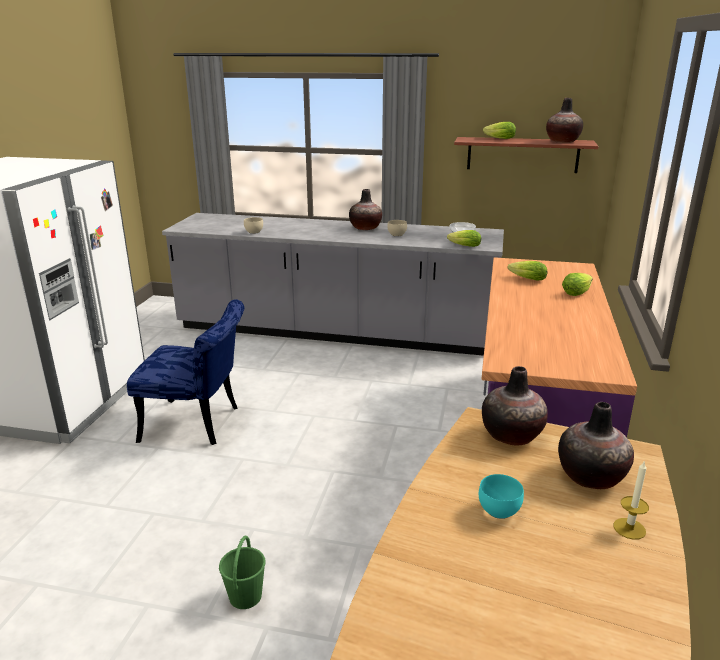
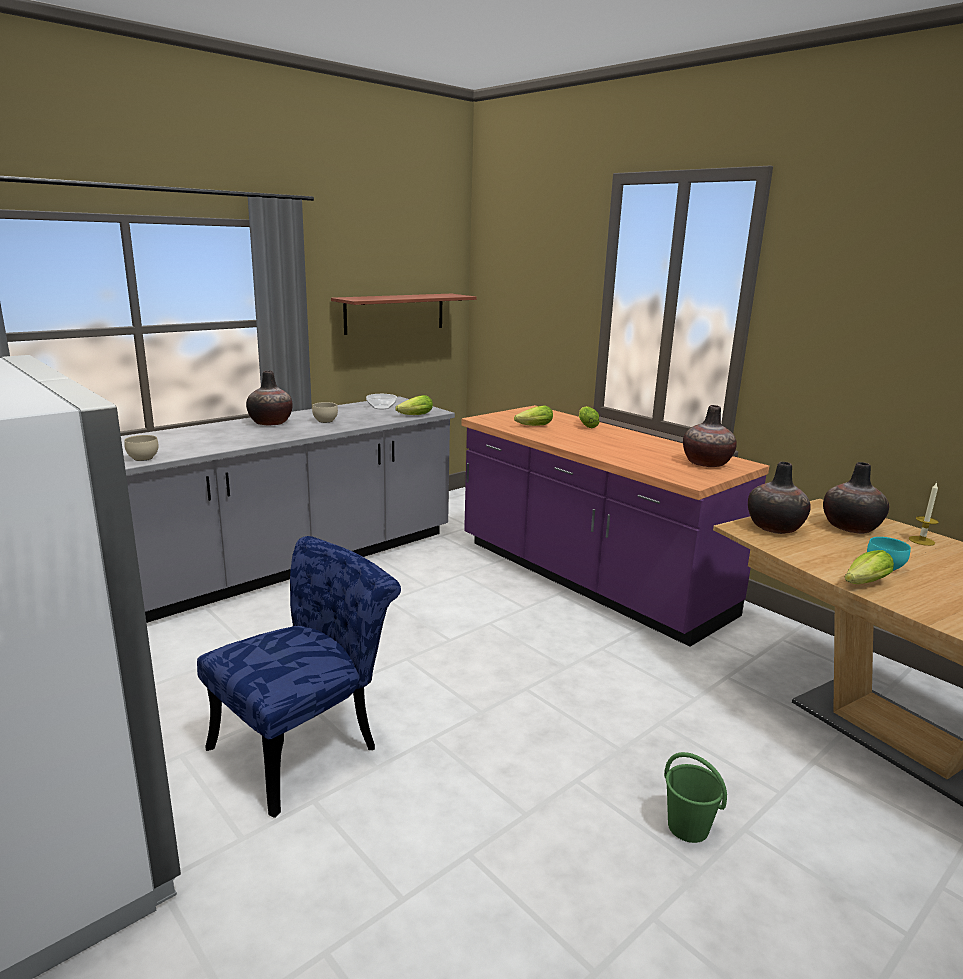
camera: 55 degrees left, 5 degrees down
lettuce [483,122,516,139] -> lettuce moved to [845,550,894,584]
vase [546,98,583,143] -> vase moved to [683,405,737,467]

